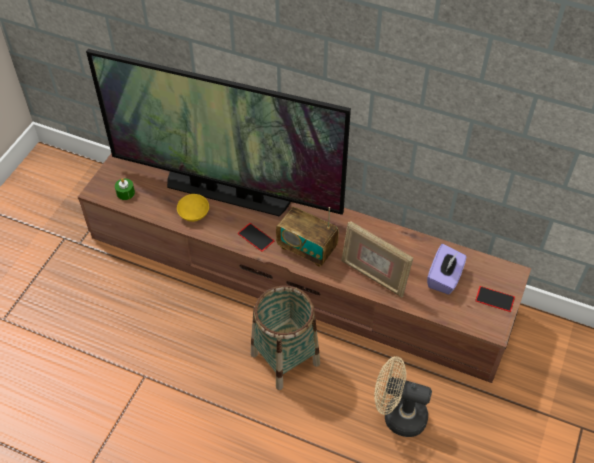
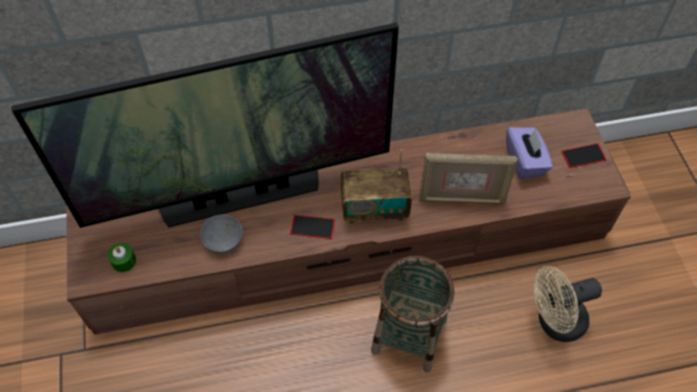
camera: 35 degrees left, 5 degrees up
yellow bowl [177,194,209,222] -> grey bowl [200,214,243,253]

